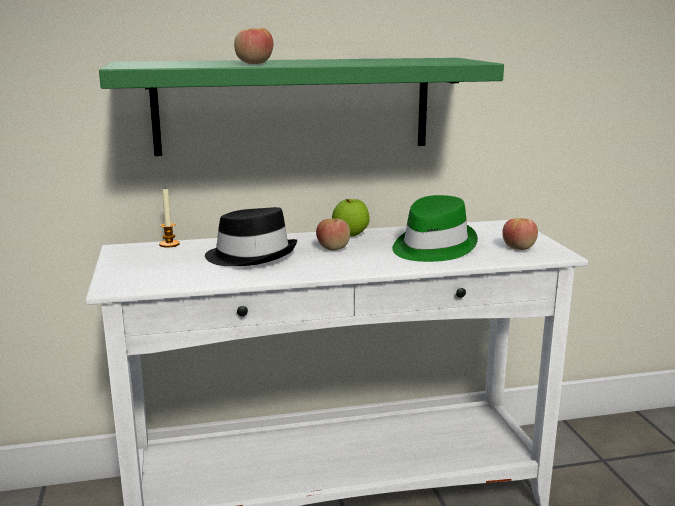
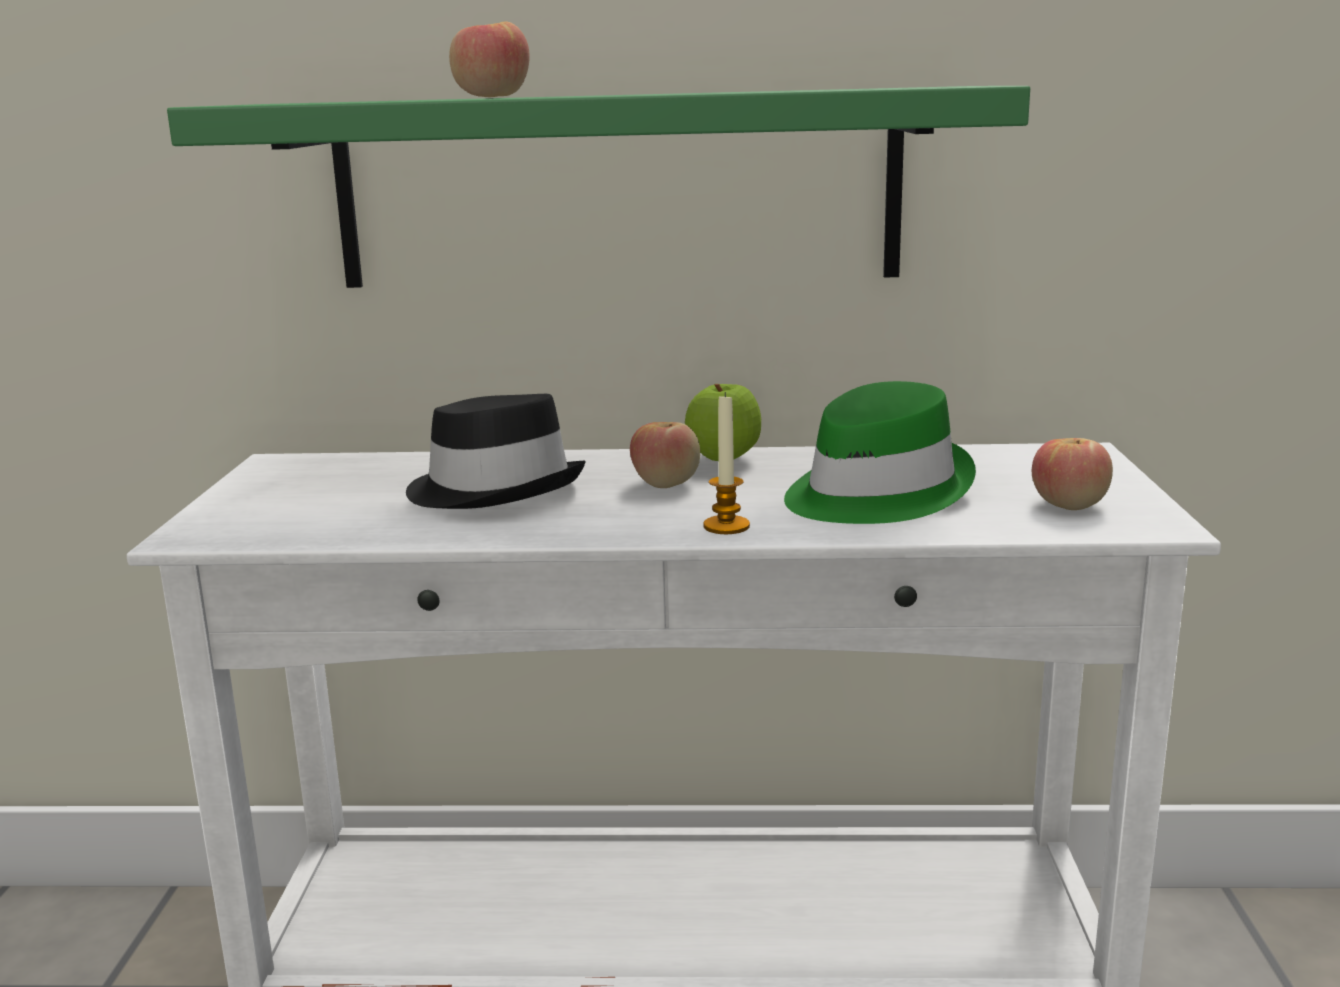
camera: 15 degrees right, 0 degrees up
candle [159,188,180,248] -> candle moved to [703,392,750,534]

